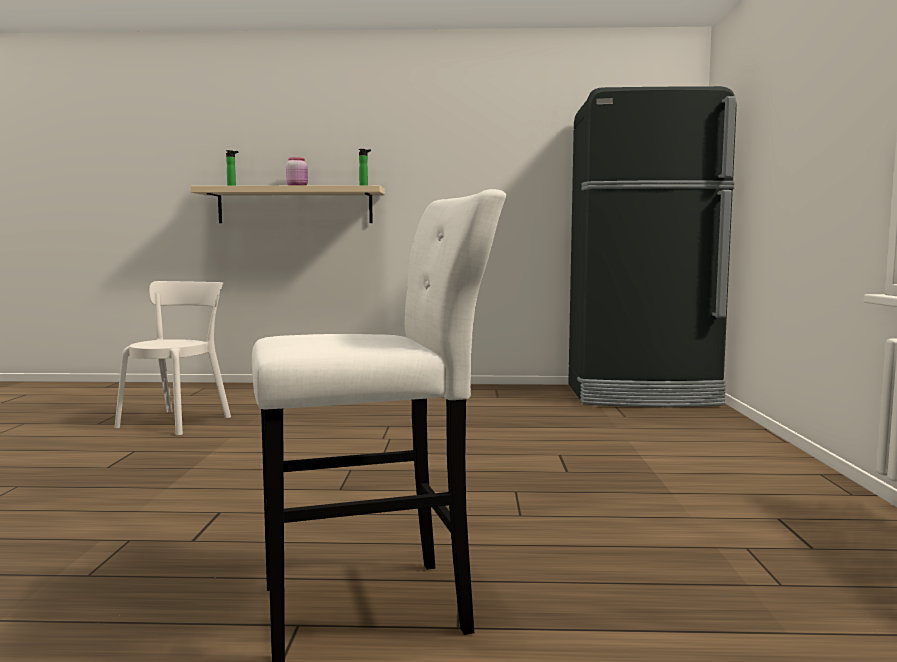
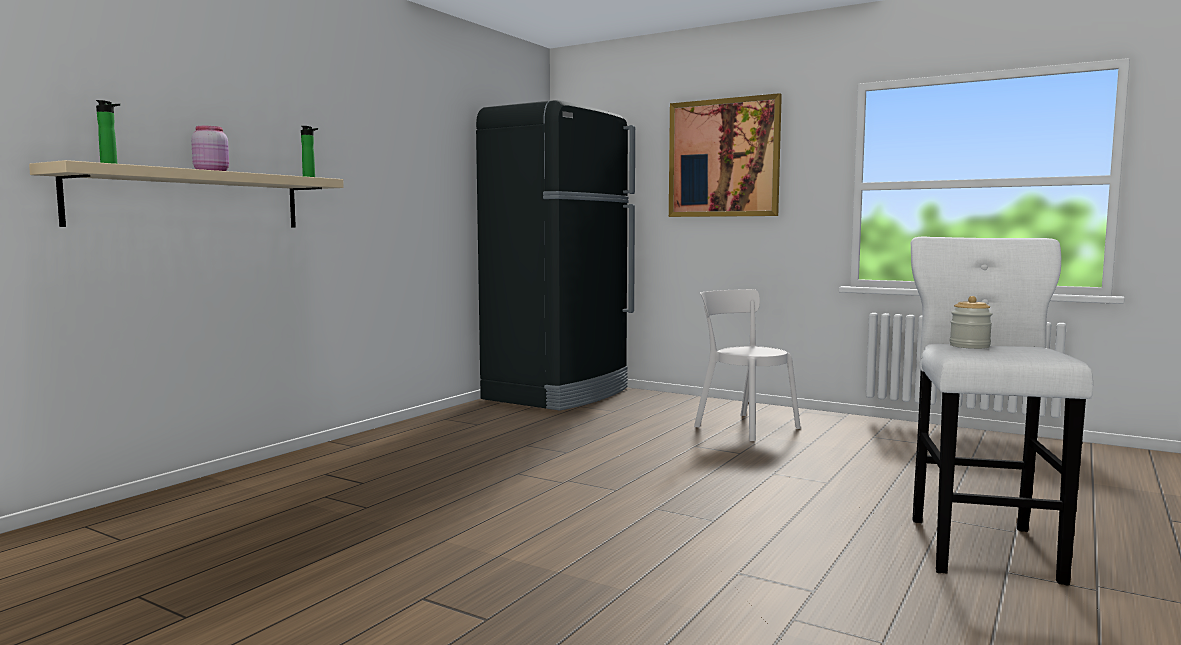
camera: 60 degrees left, 0 degrees up
white chair [114,281,231,435] -> white chair moved to [694,289,801,441]
none -> picture [669,93,782,217]
none -> jar [950,296,993,349]

